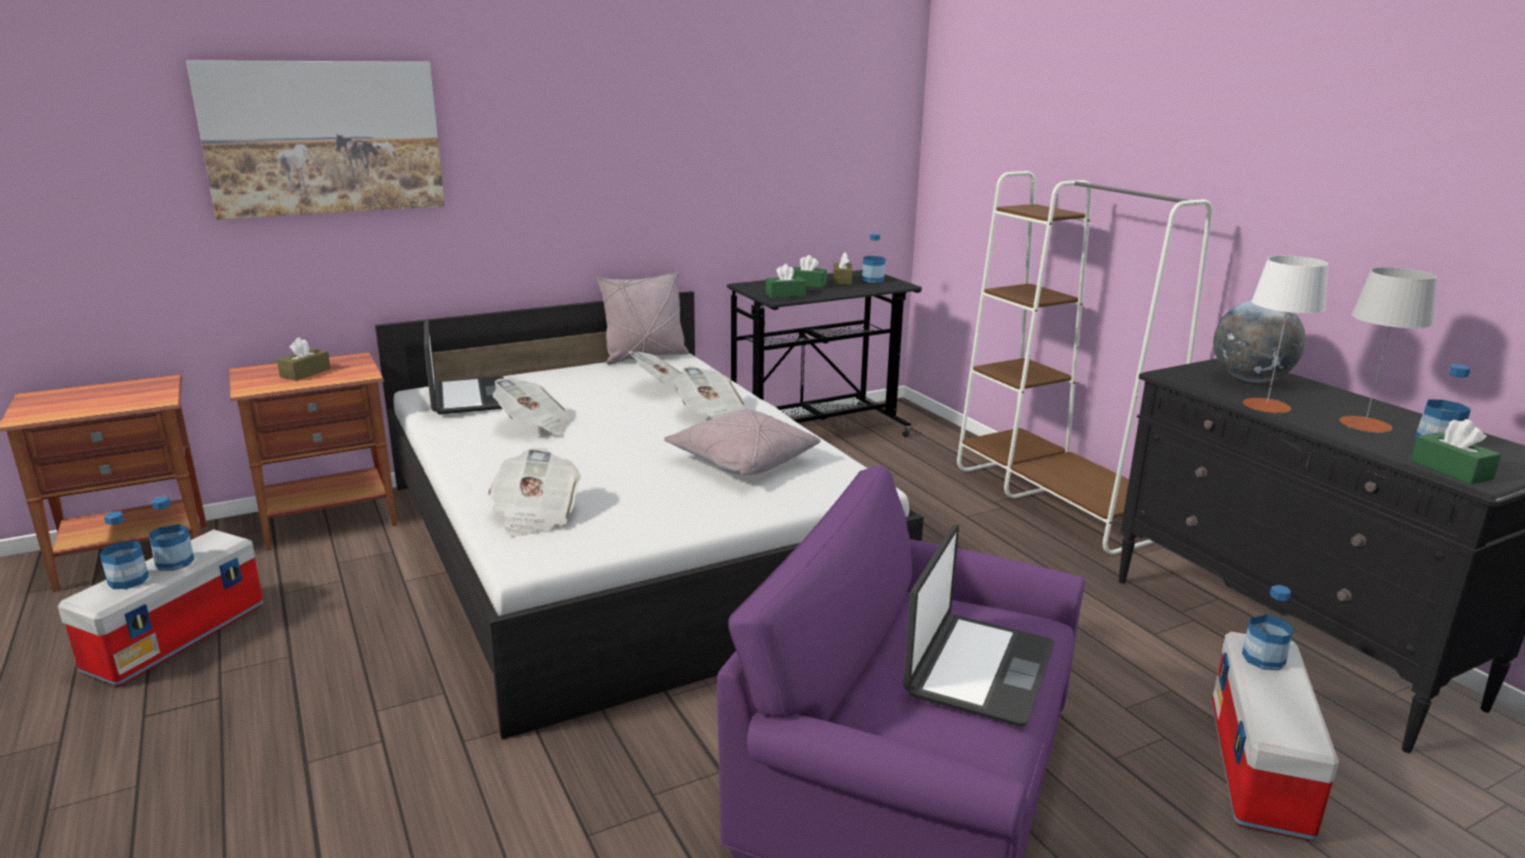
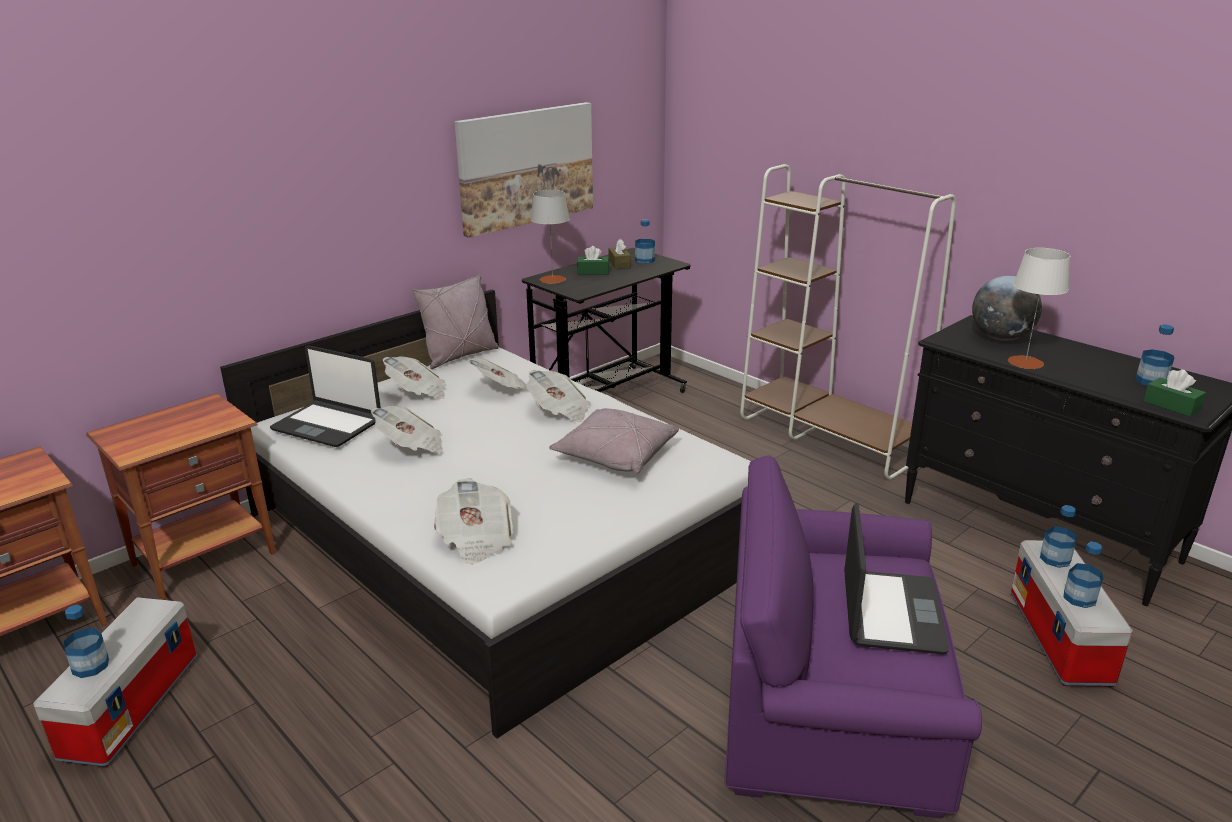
camera: 15 degrees left, 5 degrees up
bottle [149,497,194,571] -> bottle moved to [1063,542,1103,608]
picture [186,60,445,220] -> picture moved to [454,102,593,238]
brown tissue box [277,337,331,381] -> none
laptop [424,319,504,415] -> laptop turned 150 degrees clockwise [270,345,381,447]
green tissue box [766,264,806,298] -> none
grey table lamp [1340,267,1437,432] -> grey table lamp moved to [531,190,570,284]
none -> newspaper [383,356,445,399]

